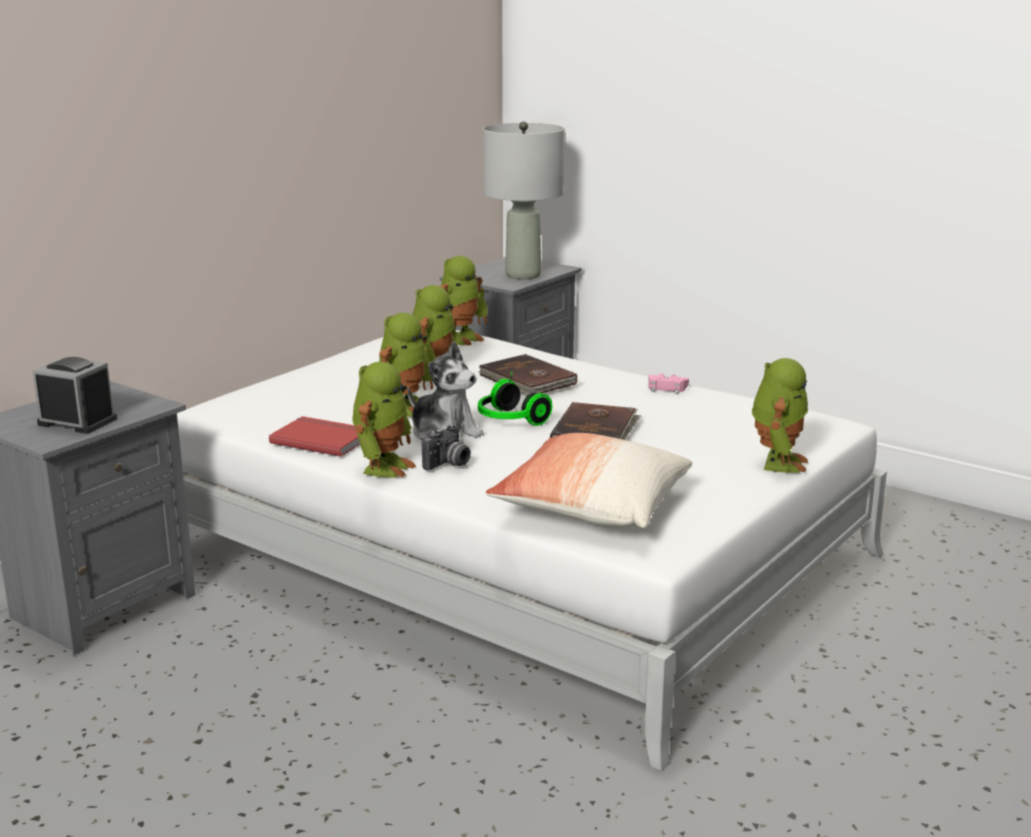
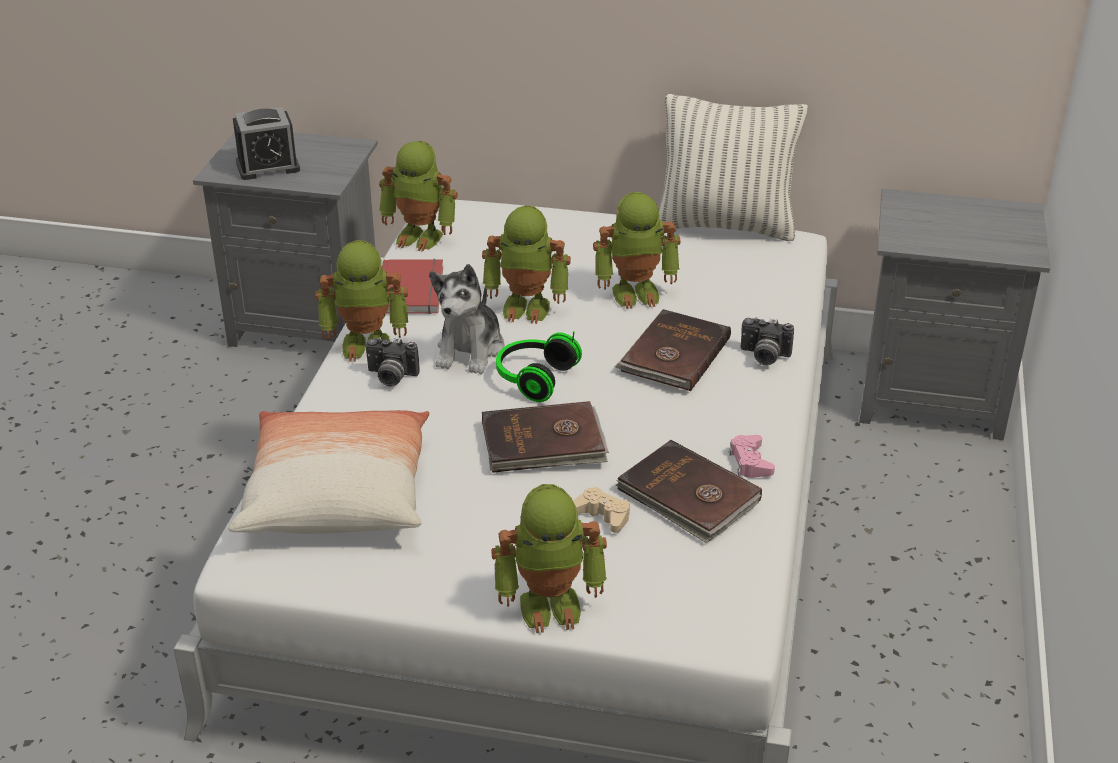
camera: 65 degrees right, 15 degrees up
alarm clock [33,357,117,434] -> alarm clock turned 75 degrees clockwise [233,107,300,180]
toy robot [440,256,488,346] -> toy robot moved to [379,141,458,252]
grey table lamp [483,121,565,279] -> none
none -> beige game controller [573,487,630,533]
none -> brown book [616,440,762,543]
none -> pillow [659,94,808,241]
none -> camera [741,317,794,366]

